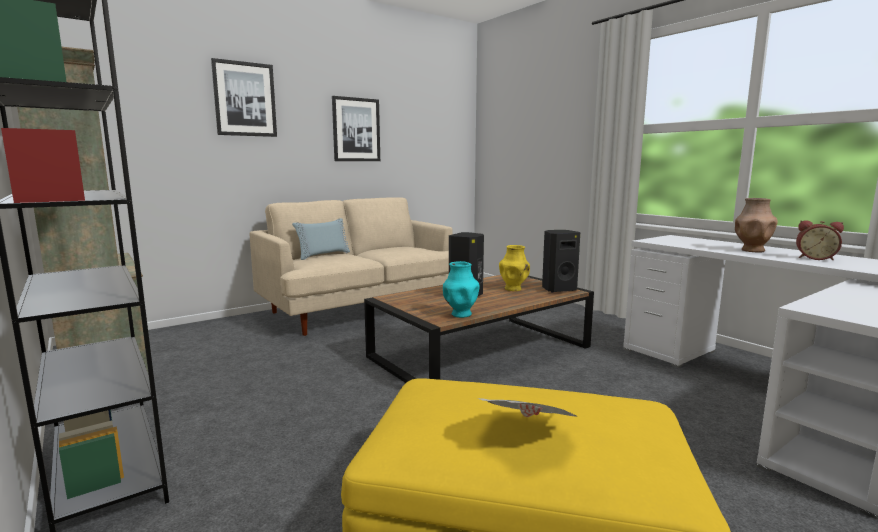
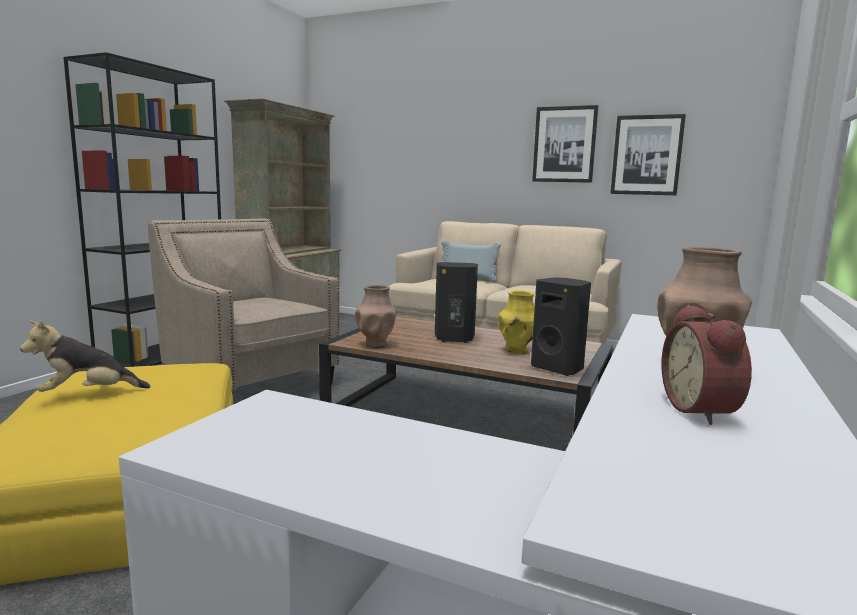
camera: 60 degrees right, 0 degrees up
picture [211,58,277,137] -> picture moved to [610,114,686,195]
turquoise vase [443,261,480,318] -> brown vase [355,285,397,348]
newspaper [478,398,578,417] -> plush toy [20,320,150,392]
none -> beige armchair [148,218,340,391]

